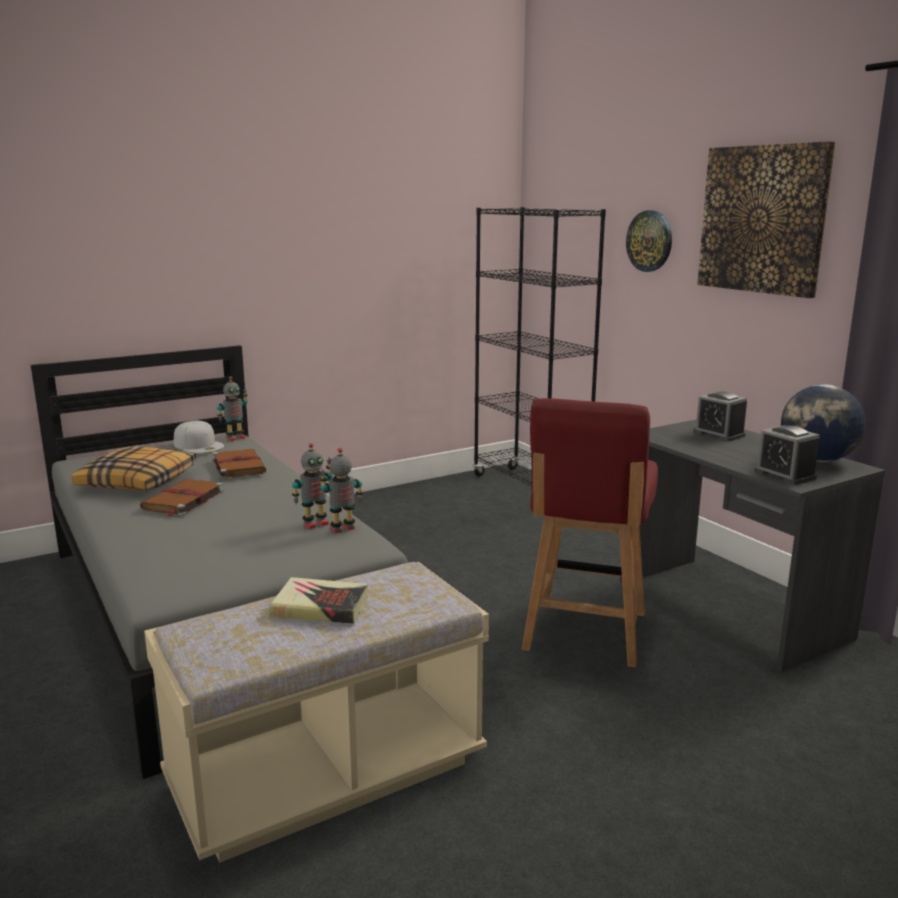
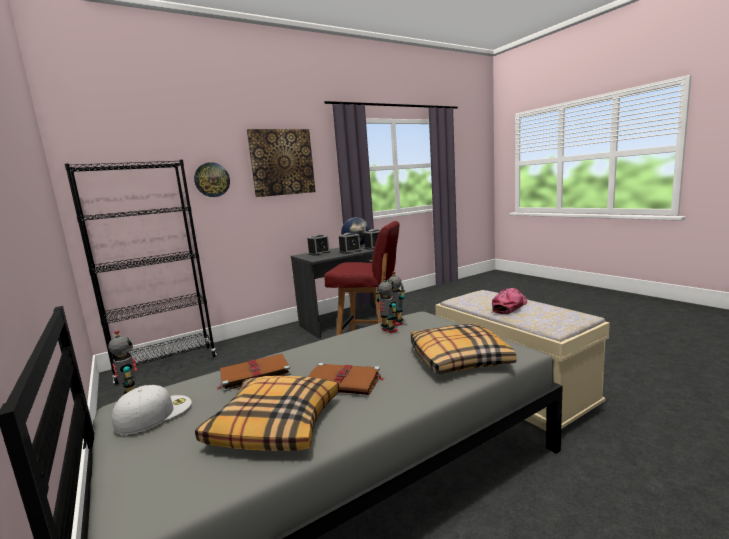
camera: 90 degrees left, 5 degrees down
book [270,577,368,624] -> cap [492,288,527,314]
none -> alarm clock [339,233,362,254]
none -> pillow [411,323,516,374]

